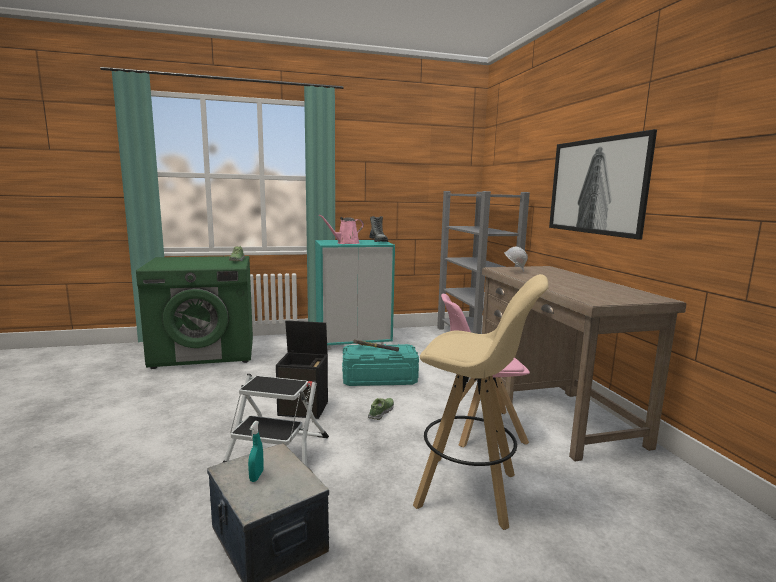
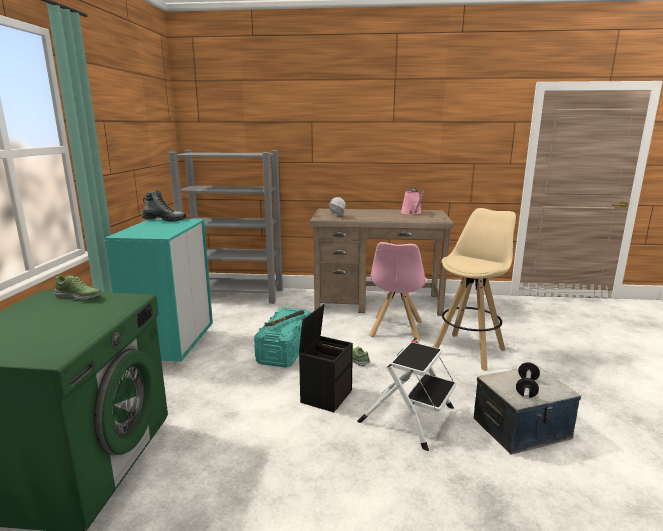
camera: 70 degrees left, 5 degrees up
turquoise spray bottle [248,421,264,482] -> dumbbell [516,362,540,399]
pink watering can [319,215,364,244] -> pink watering can moved to [401,188,425,214]
picture [549,129,657,240] -> none

